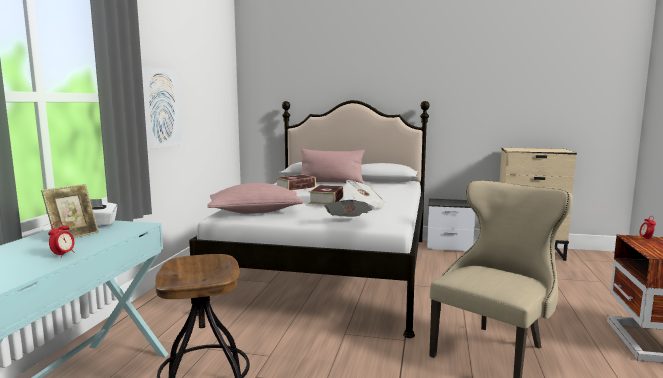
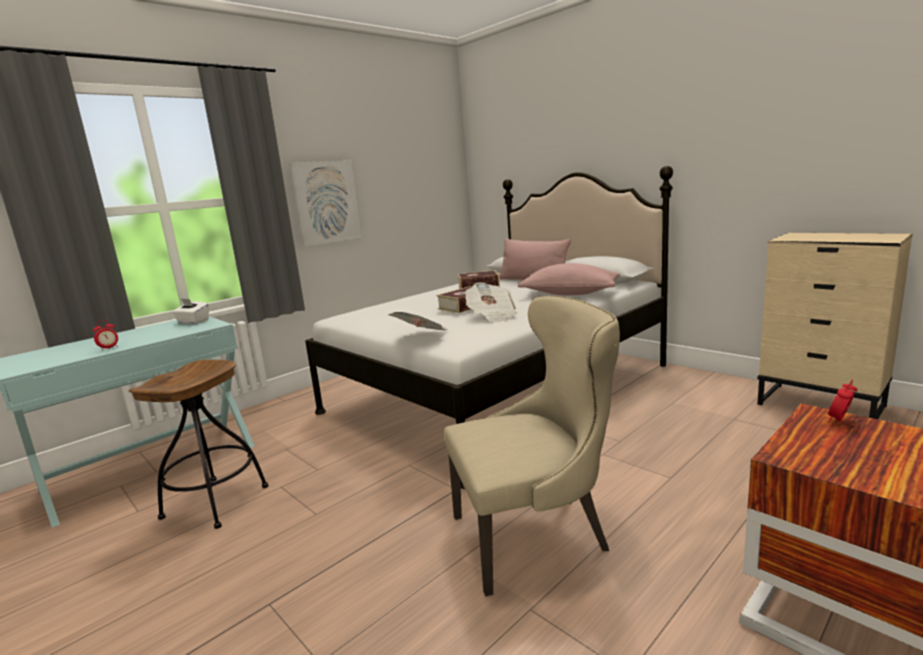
camera: 35 degrees right, 5 degrees up
picture frame [41,184,99,238] -> none
pink pillow [207,183,303,214] -> pink pillow moved to [518,263,620,295]
nightstand [427,198,475,252] -> none

